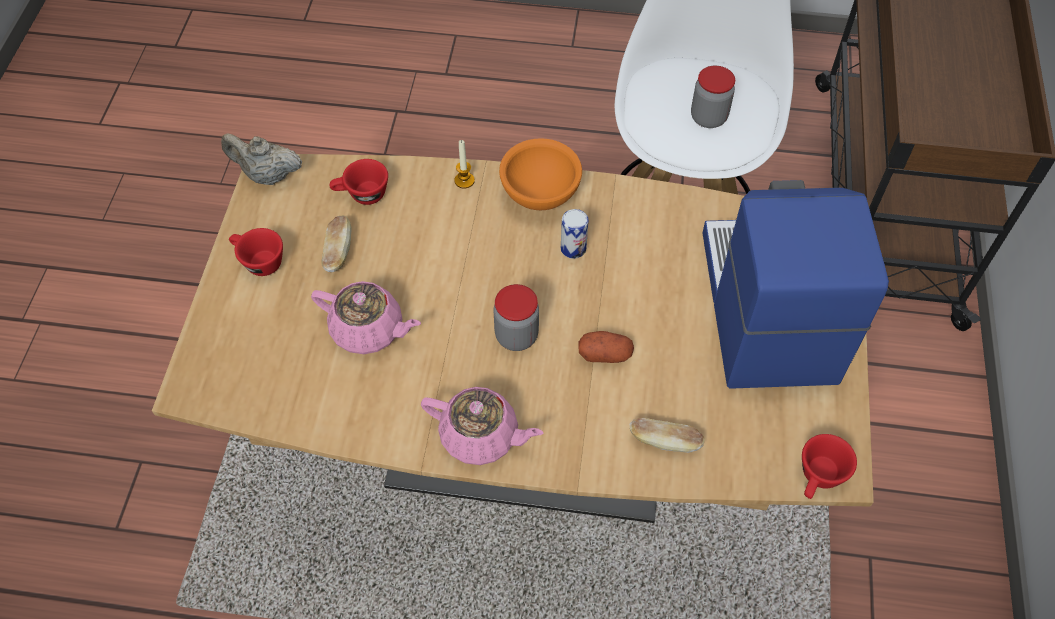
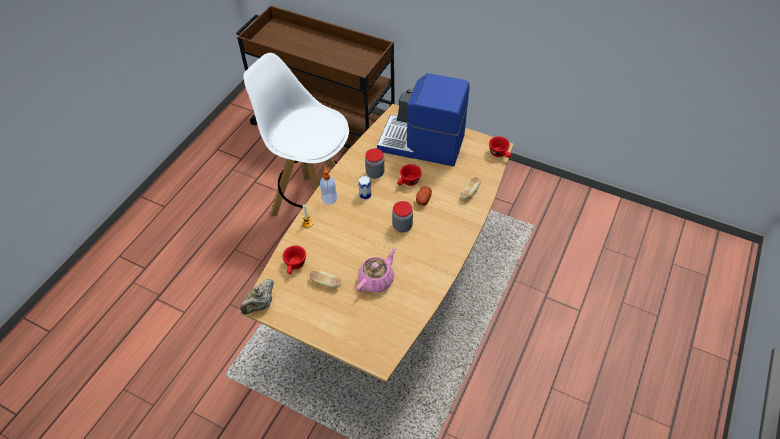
camera: 70 degrees left, 5 degrees down
red cup [229,228,283,276] -> red cup moved to [397,164,421,186]
pink teapot [421,387,544,465] -> none
orange bowl [499,138,582,210] -> soap dispenser [320,165,337,205]
jar [691,66,735,128] -> jar moved to [365,148,385,178]

